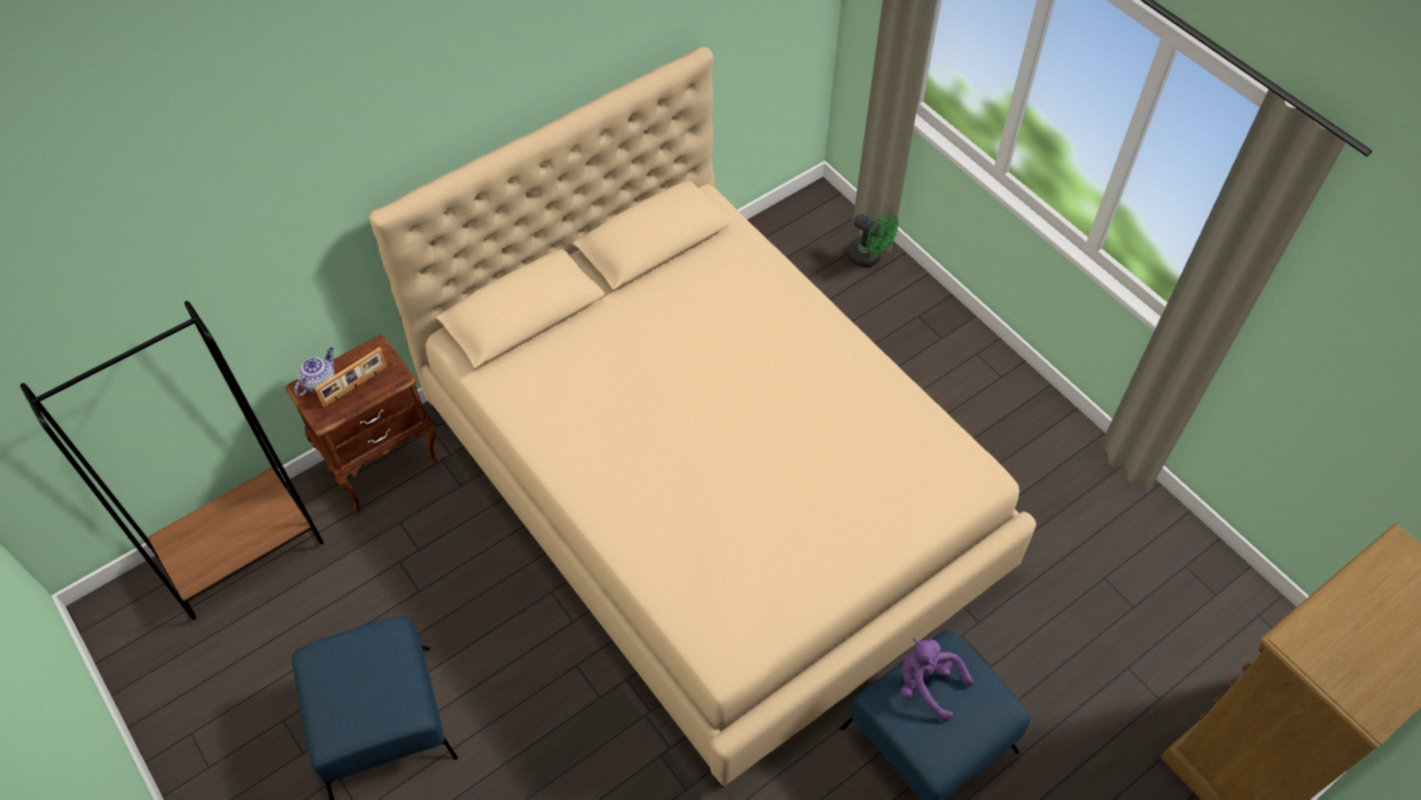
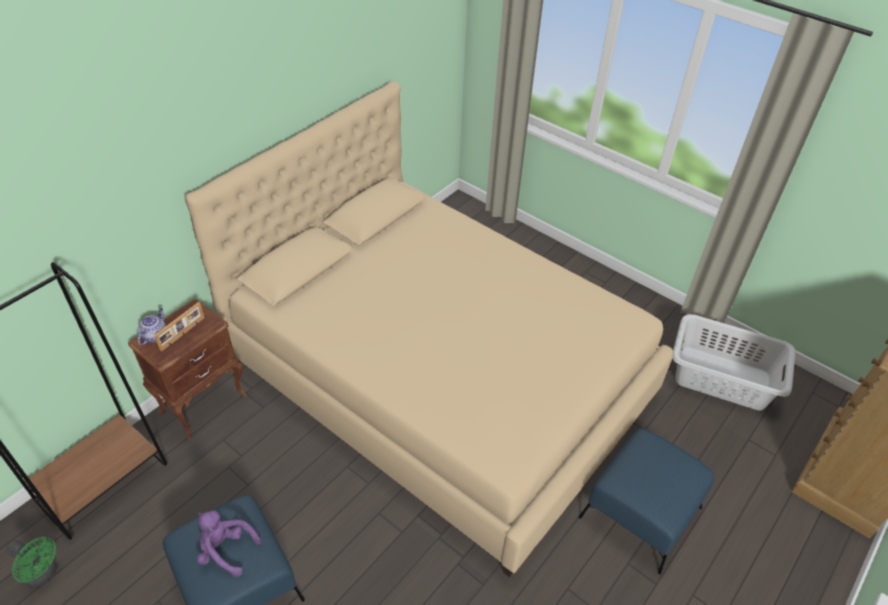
camera: 15 degrees left, 10 degrees down
green fan [847,213,899,267] -> green fan moved to [6,537,57,588]
purple plush toy [900,638,973,722] -> purple plush toy moved to [197,510,261,577]
none -> grey laundry basket [673,314,796,410]

